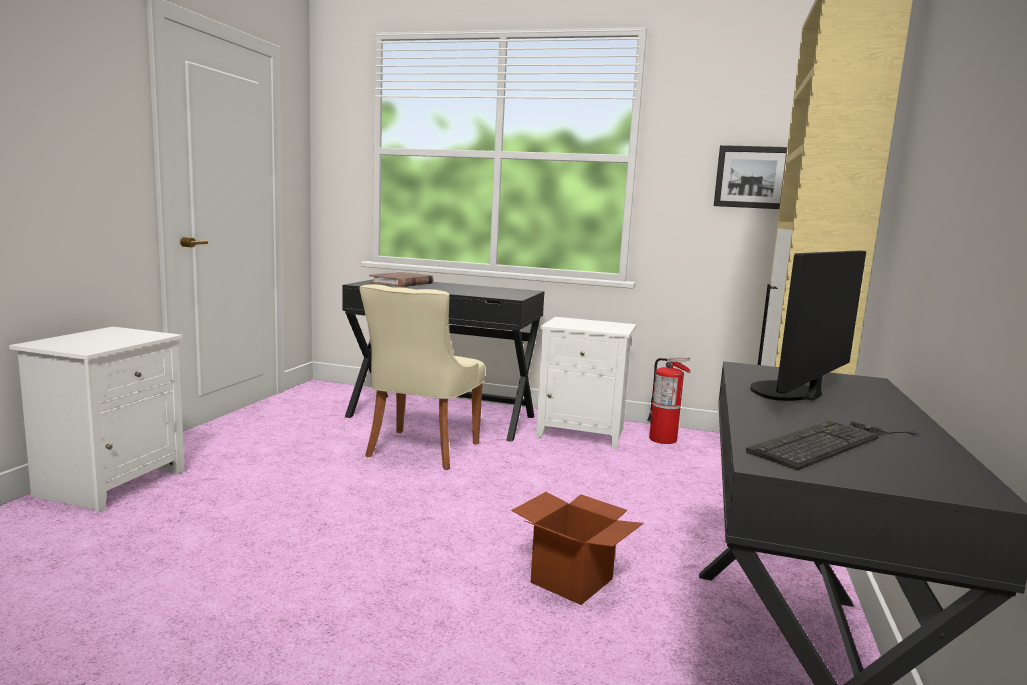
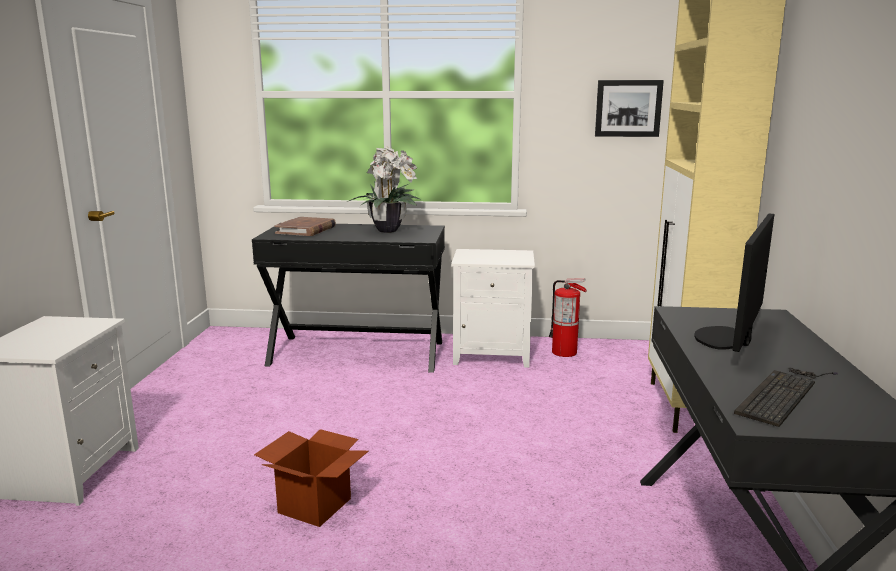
camera: 10 degrees left, 5 degrees up
beige chair [360,284,485,470] -> none
cardboard box [511,492,644,605] -> cardboard box moved to [254,429,368,527]
none -> potted plant [347,146,422,233]

